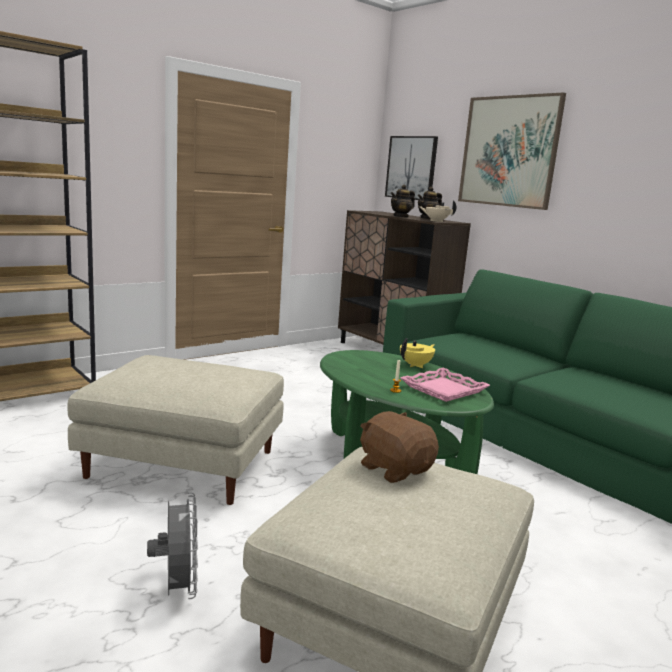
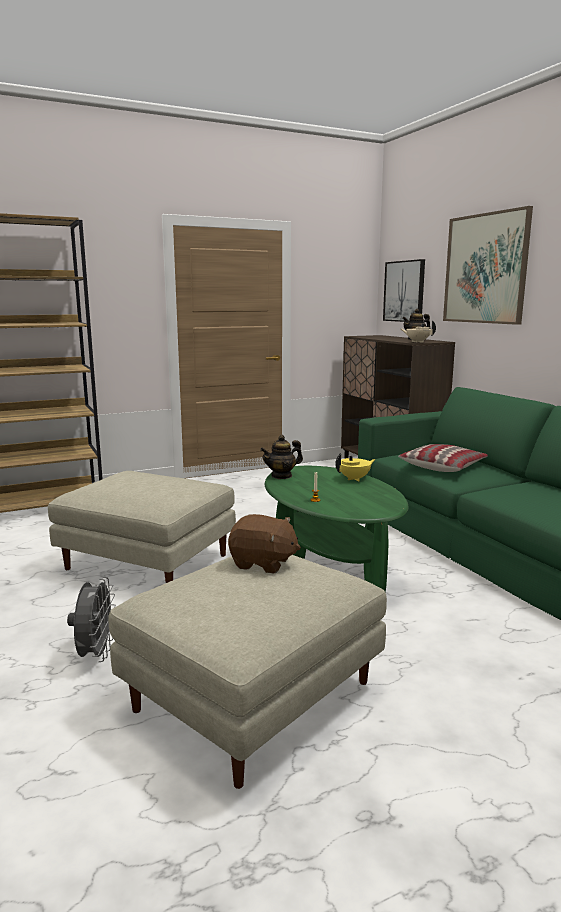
camera: 15 degrees right, 0 degrees up
brown plush toy [360,411,439,483] -> brown plush toy turned 135 degrees clockwise [228,514,301,573]
teapot [391,185,415,218] -> teapot moved to [260,435,303,479]
pink tray [401,368,490,402] -> none
none -> pillow [398,444,488,472]

